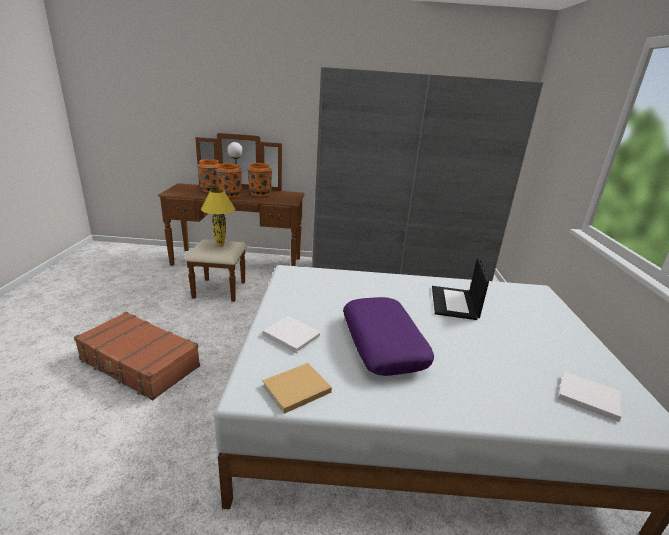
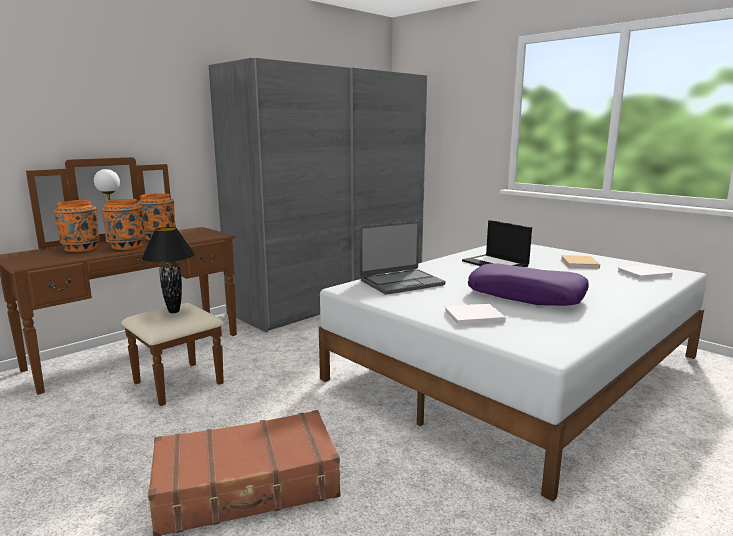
camera: 45 degrees left, 10 degrees down
yellow table lamp [201,189,235,246] -> black table lamp [142,227,195,313]
beige book [262,363,332,414] -> beige book moved to [561,255,600,269]
none -> laptop [360,221,446,295]

